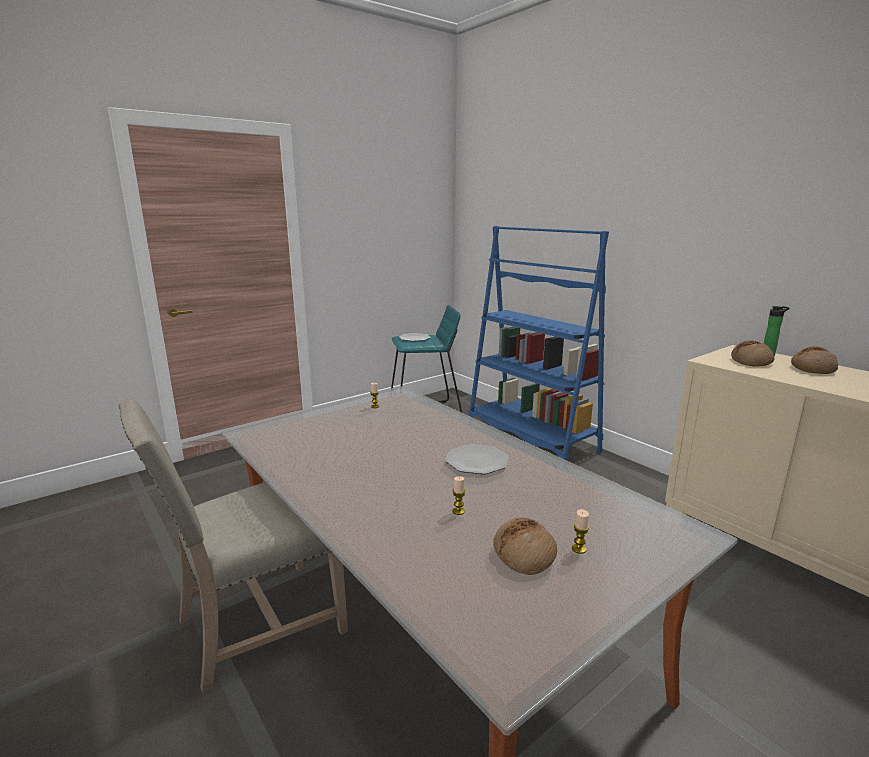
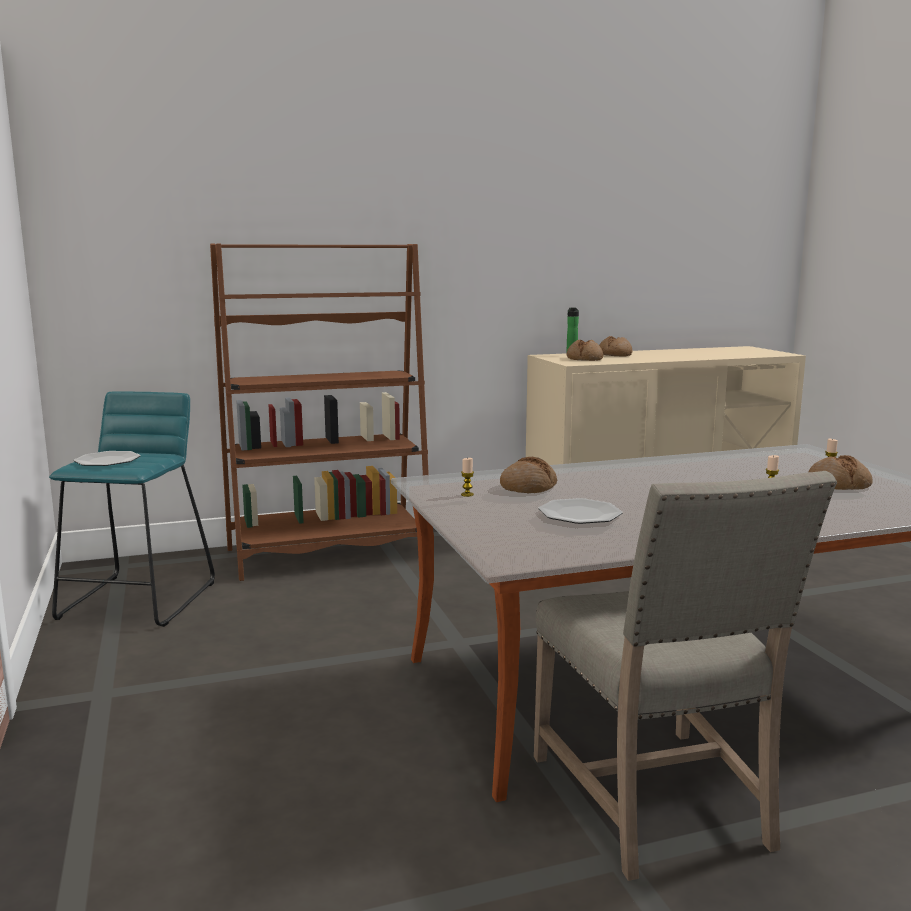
camera: 70 degrees left, 5 degrees down
plate [445,444,509,475] -> plate moved to [538,498,622,524]
blue bookcase [468,226,609,460] -> brown bookcase [210,243,429,581]
none -> bread [500,457,557,493]

